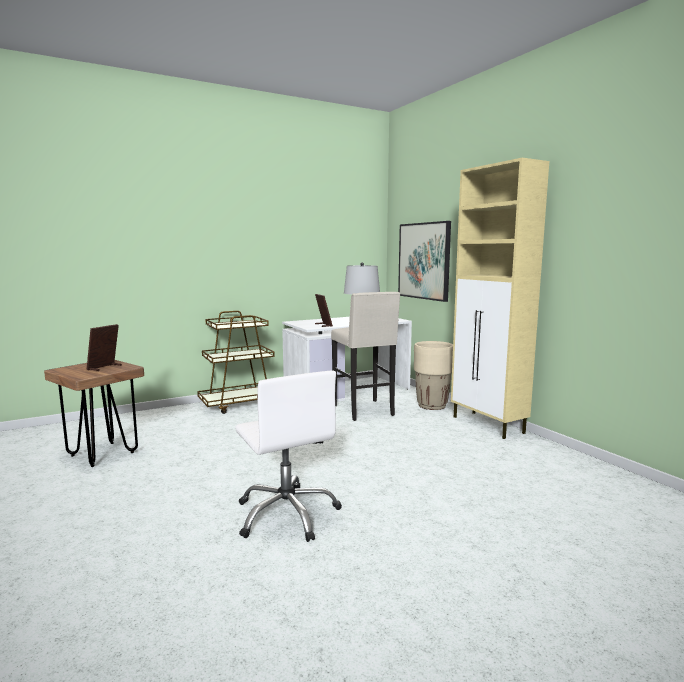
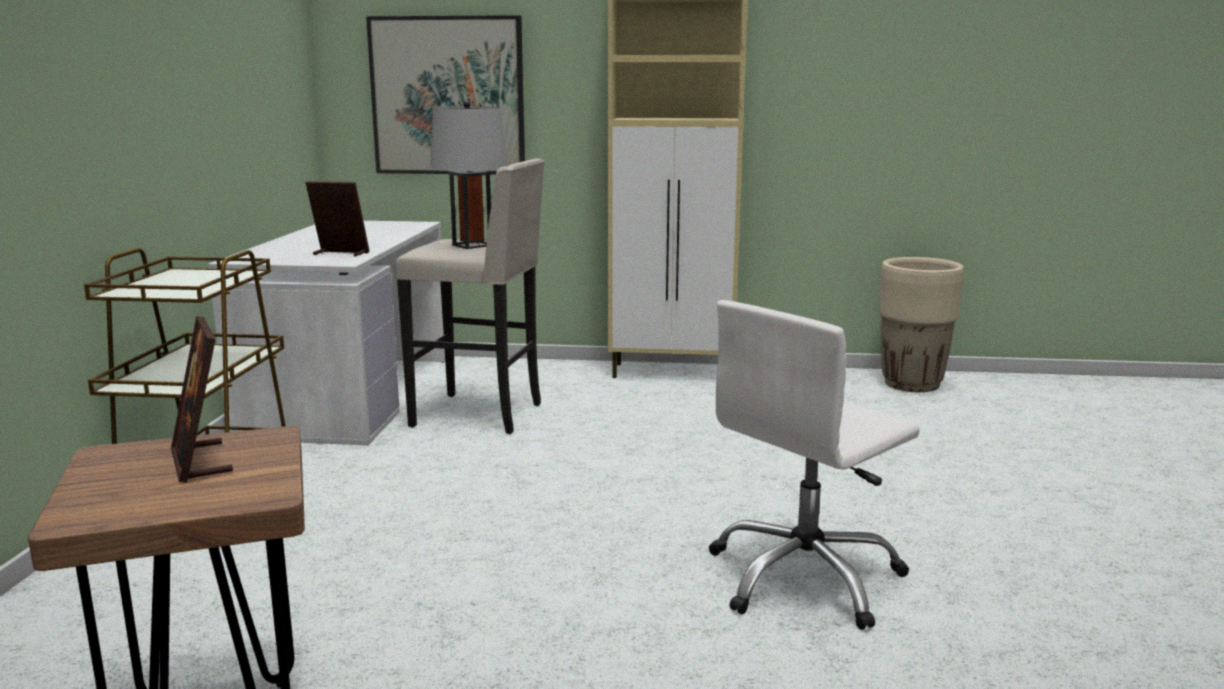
camera: 55 degrees left, 5 degrees up
white office chair [235,371,342,542] -> white office chair turned 135 degrees clockwise [709,300,920,630]
beige planter [414,341,453,410] -> beige planter moved to [879,257,964,392]

